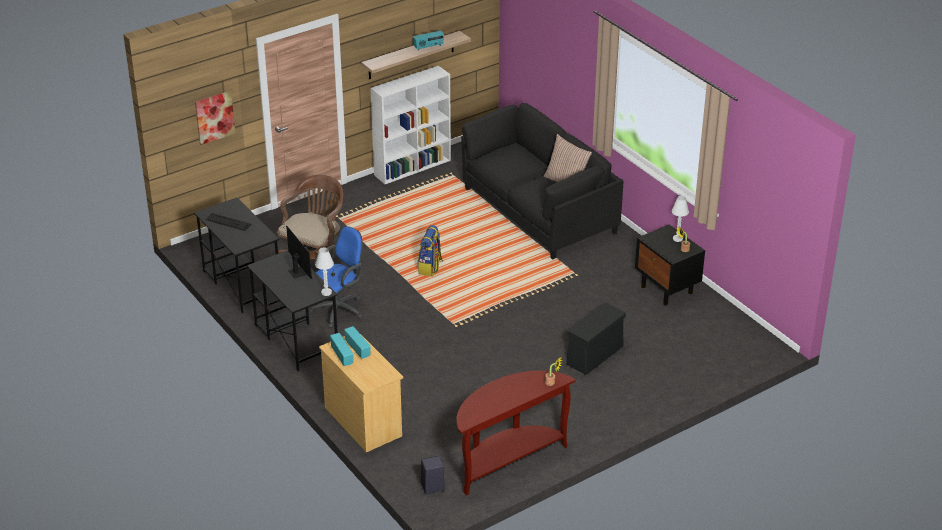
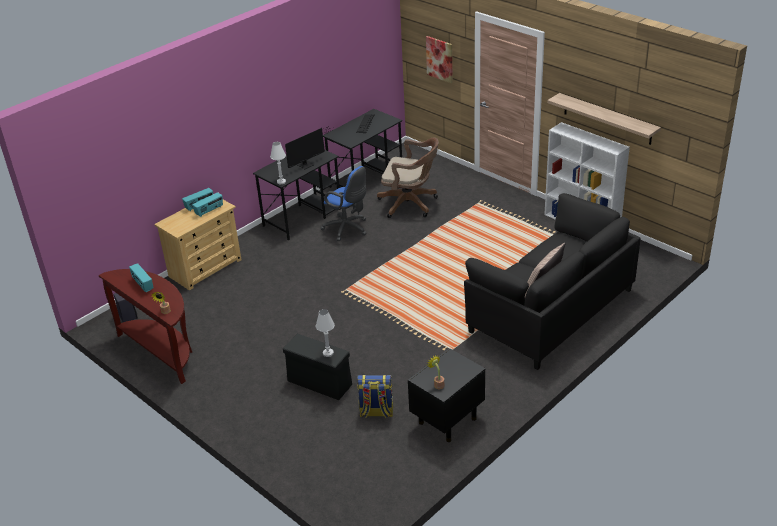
camera: 80 degrees right, 0 degrees up
radio [413,31,444,51] -> radio moved to [129,263,154,292]
backpack [417,225,443,276] -> backpack moved to [357,375,393,418]
white table lamp [672,196,689,242] -> white table lamp moved to [316,309,335,357]

